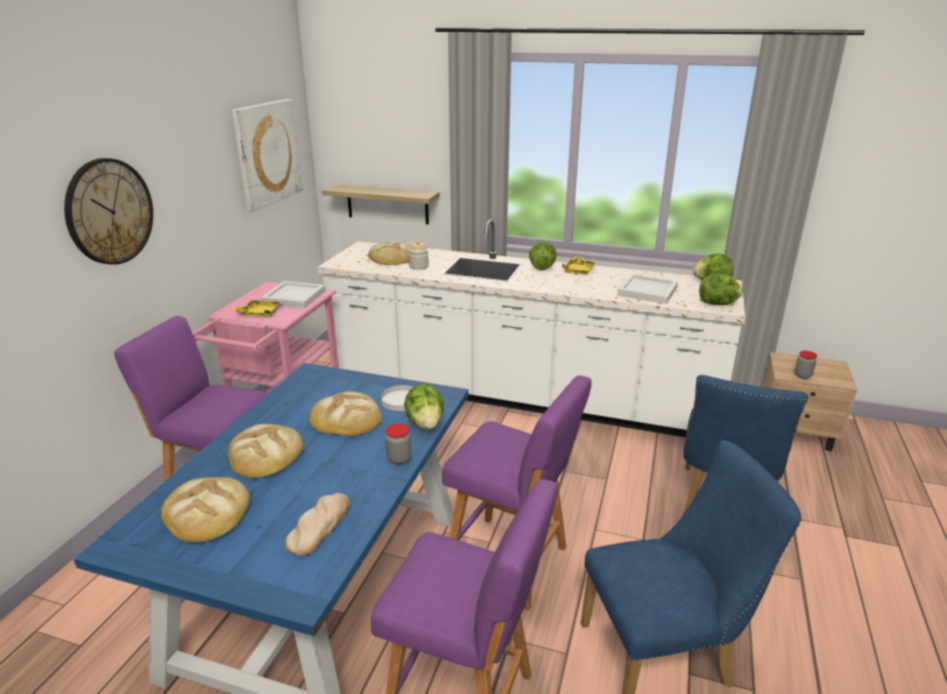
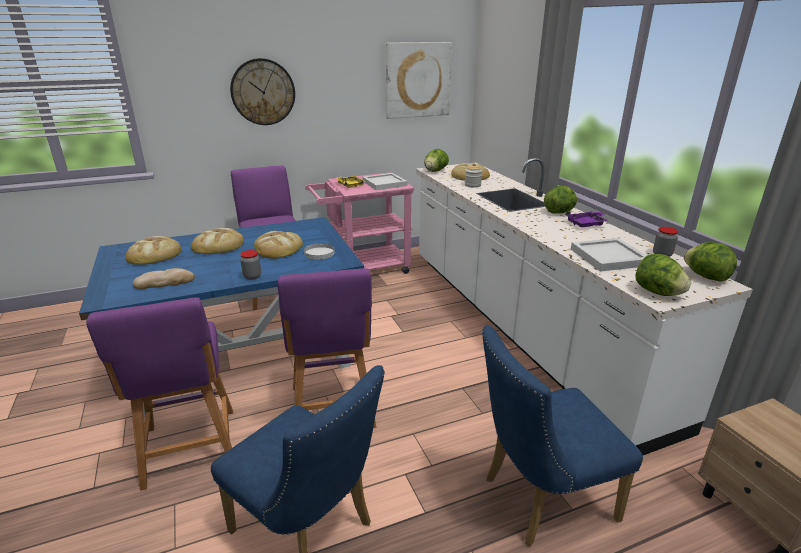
camera: 50 degrees right, 0 degrees up
shelf [322,184,440,224] -> none
lettuce [404,383,444,429] -> lettuce moved to [424,149,449,172]
yellow tray [562,257,597,275] -> purple tray [566,211,609,227]
jar [794,351,817,379] -> jar moved to [653,227,678,257]

